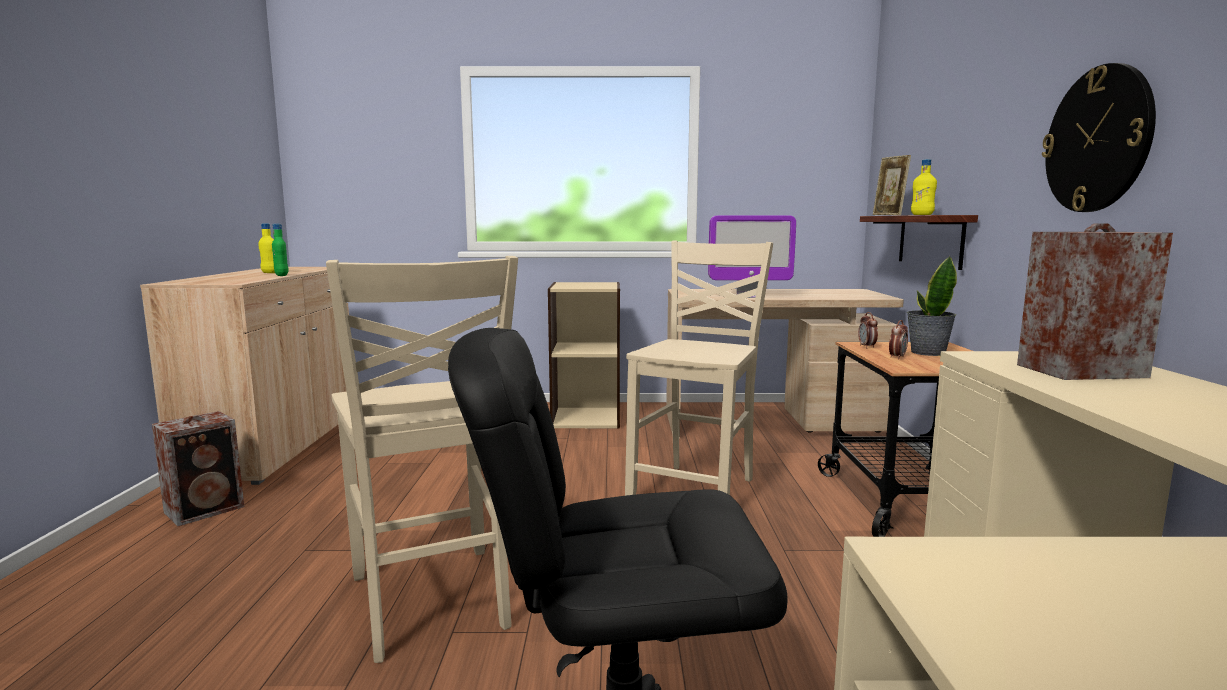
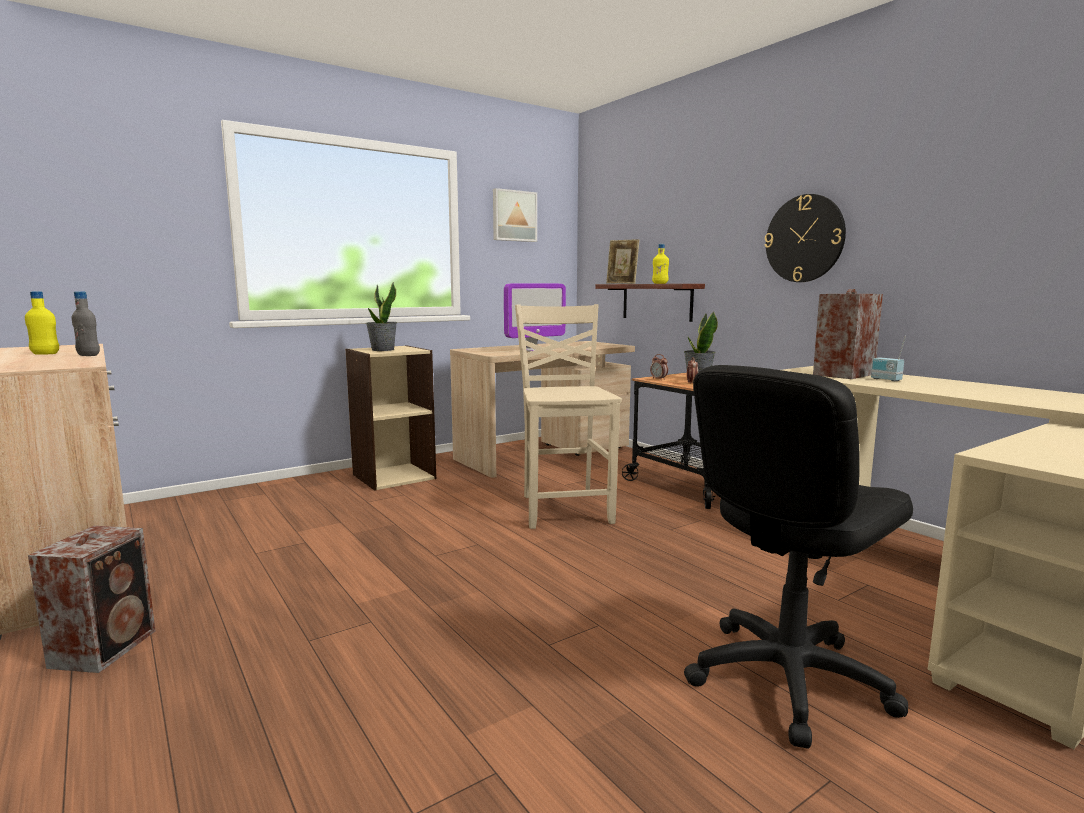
camera: 35 degrees left, 0 degrees up
green bottle [272,224,289,276] -> grey bottle [72,292,100,356]
beige chair [326,256,518,663] -> none
none -> potted plant [366,282,397,351]
none -> picture [493,188,537,242]
none -> radio [871,336,906,381]

